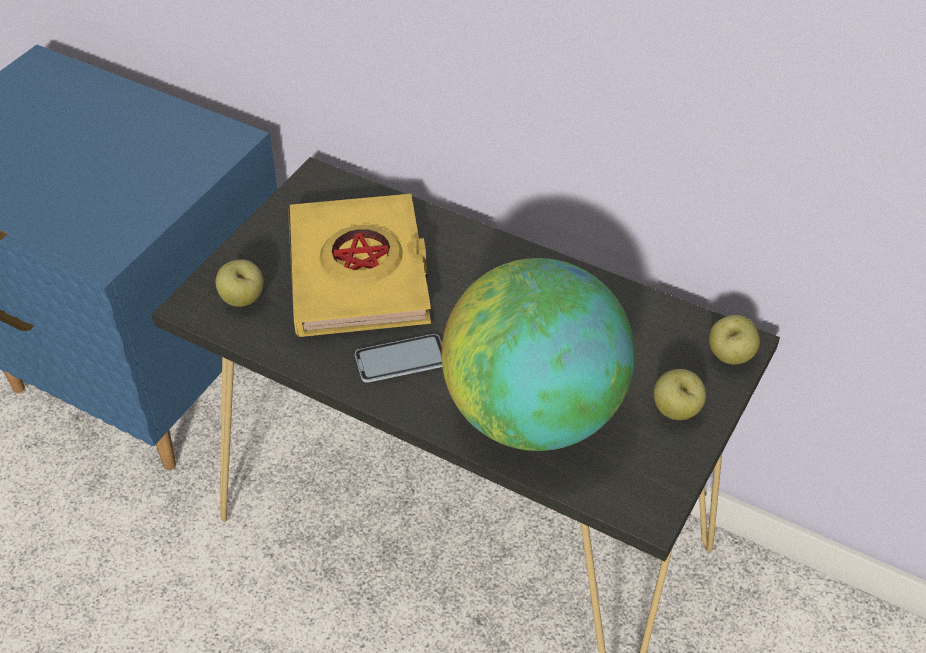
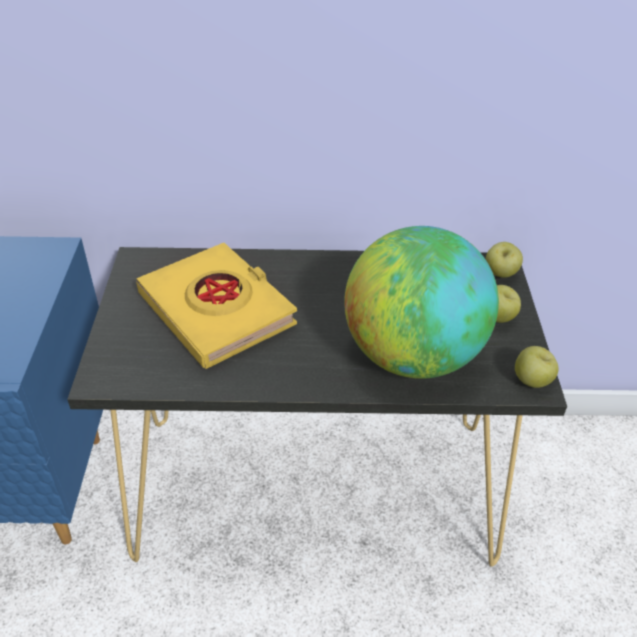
camera: 30 degrees left, 5 degrees down
apple [216,259,264,307] -> apple moved to [515,346,559,388]
phone [355,334,442,383] -> none

